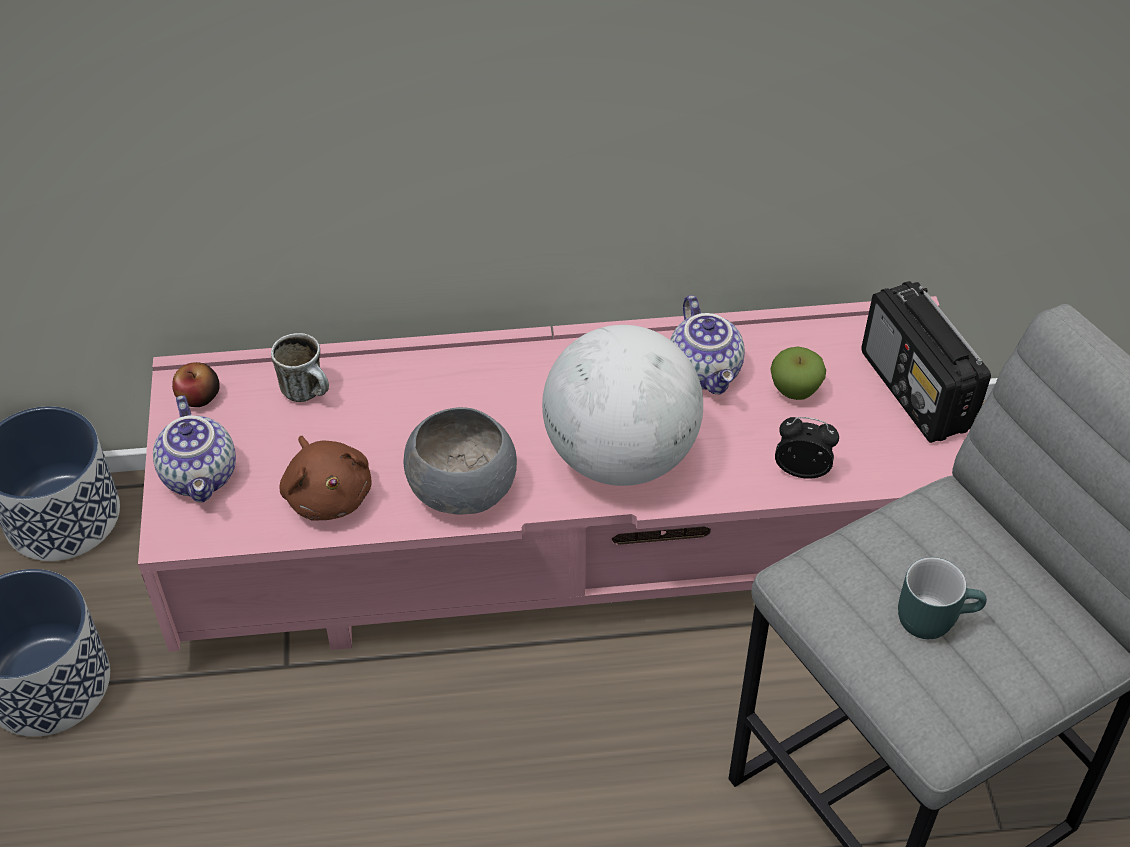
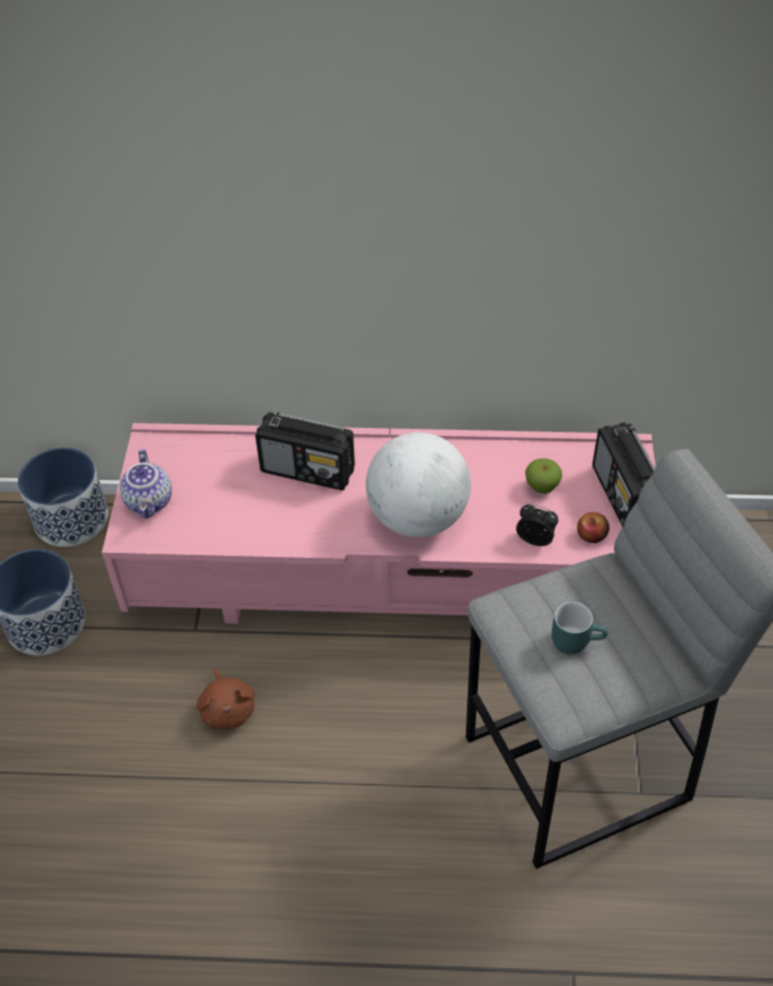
camera: 10 degrees right, 0 degrees up
apple [172,362,220,407] -> apple moved to [577,512,609,543]
mug [271,333,329,402] -> none
brown plush toy [280,436,372,521] -> brown plush toy moved to [197,668,254,730]
grey bowl [403,407,517,514] -> none
teapot [670,295,745,394] -> none
none -> radio [255,412,355,490]

